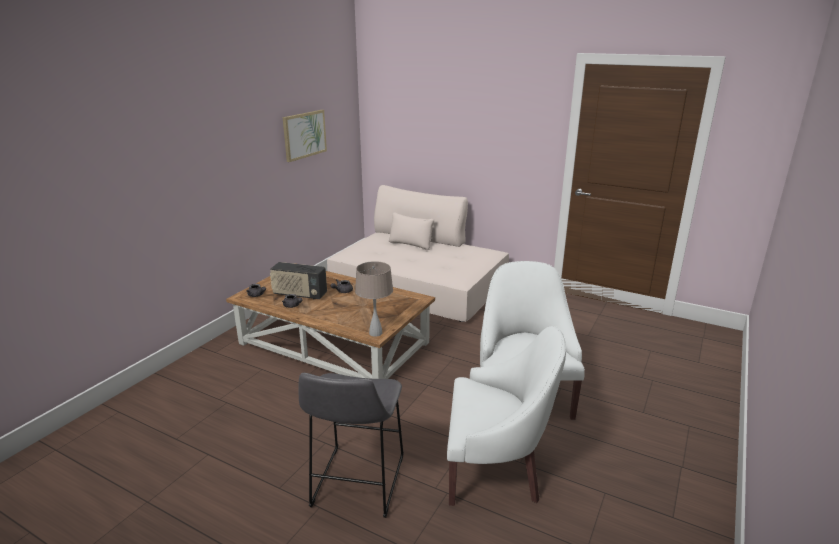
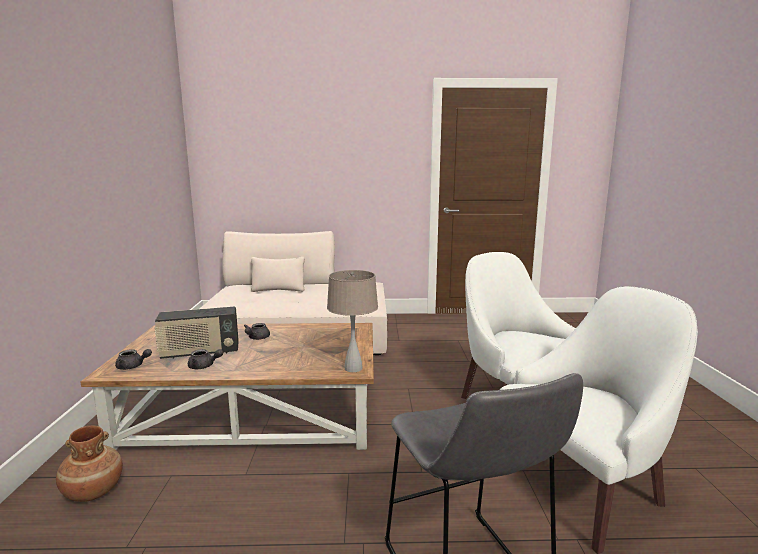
camera: 30 degrees left, 10 degrees down
picture [283,110,327,162] -> none
none -> brown vase [56,426,123,502]

